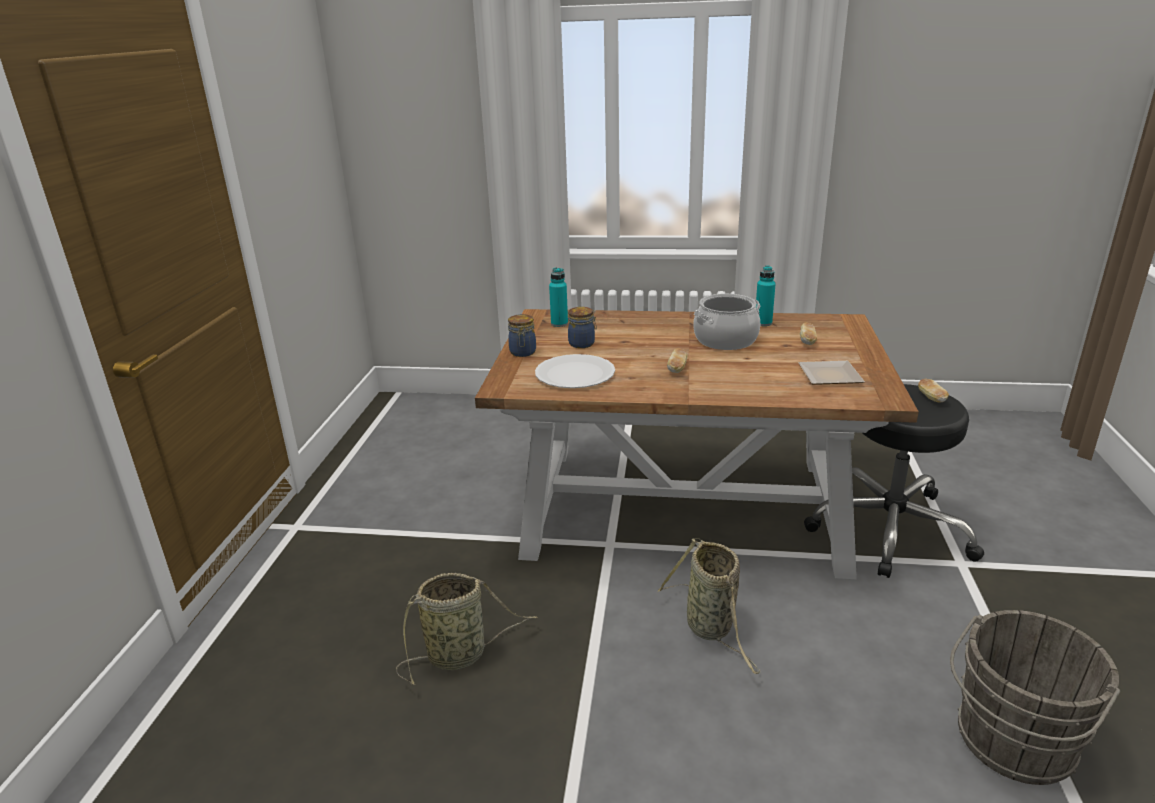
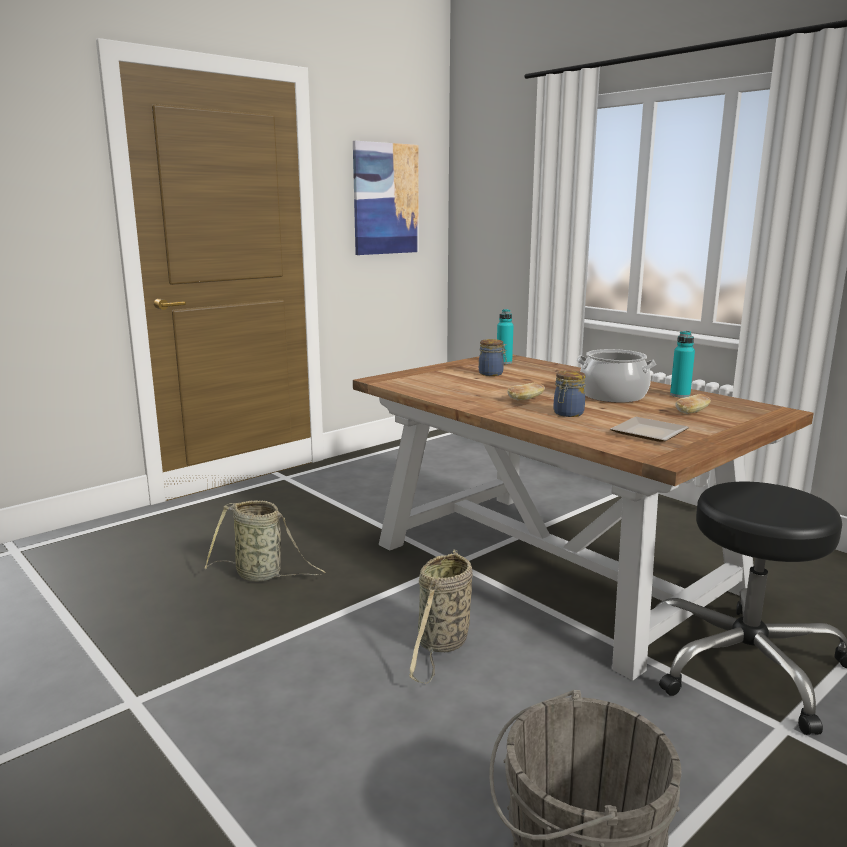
camera: 40 degrees right, 10 degrees down
jar [508,314,536,357] -> jar moved to [554,371,585,417]
white plate [535,354,615,388] -> none
bread [918,379,949,403] -> none
none -> picture [353,141,419,255]

